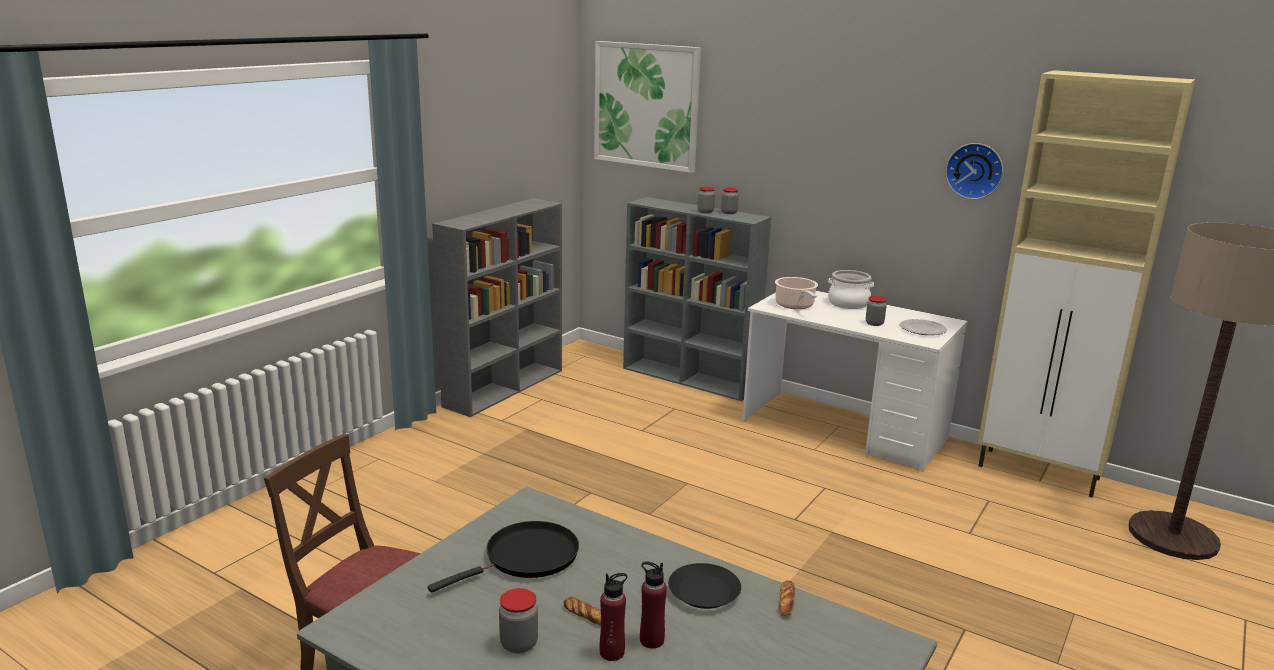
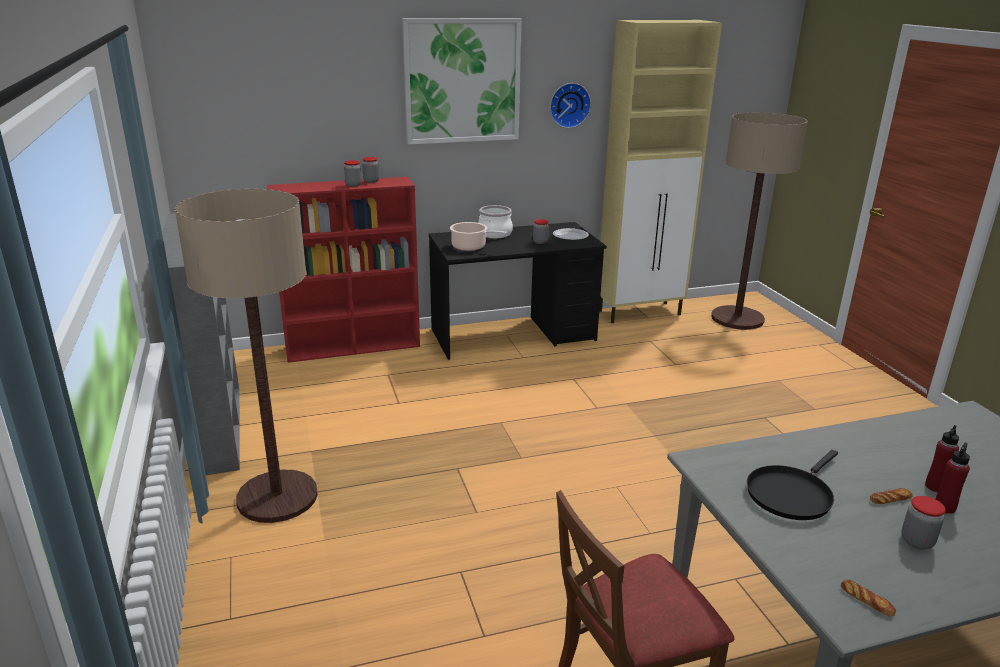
camera: 50 degrees left, 5 degrees up
black frying pan [427,521,579,593] -> black frying pan turned 135 degrees counterclockwise [747,450,838,520]
picture [594,41,701,173] -> picture moved to [402,18,522,145]
grey bookcase [623,197,771,401] -> red bookcase [267,177,420,363]
black plate [668,563,741,609] -> none
white desk [742,291,968,472] -> black desk [429,222,607,360]
bread [779,581,795,617] -> bread moved to [841,580,896,617]
none -> floor lamp [175,189,318,523]

